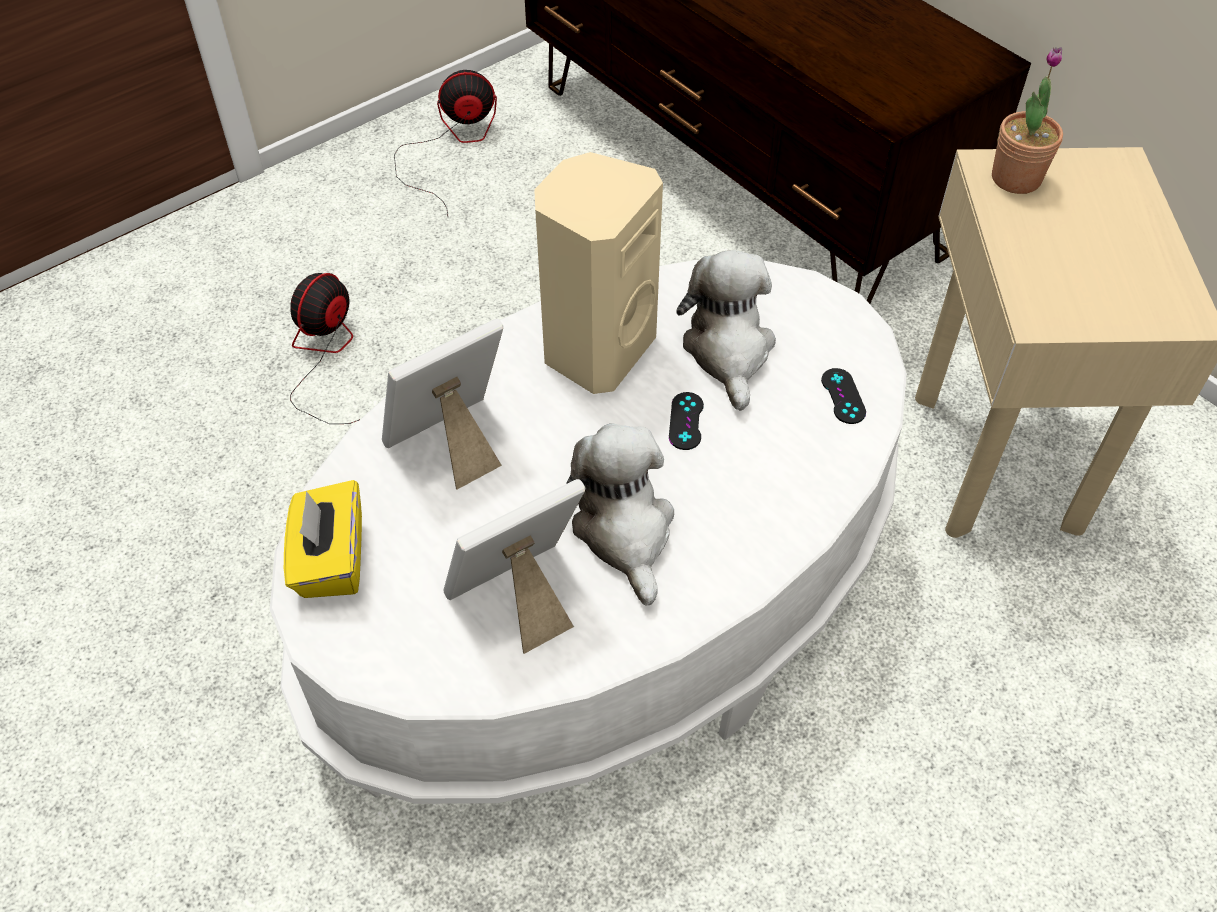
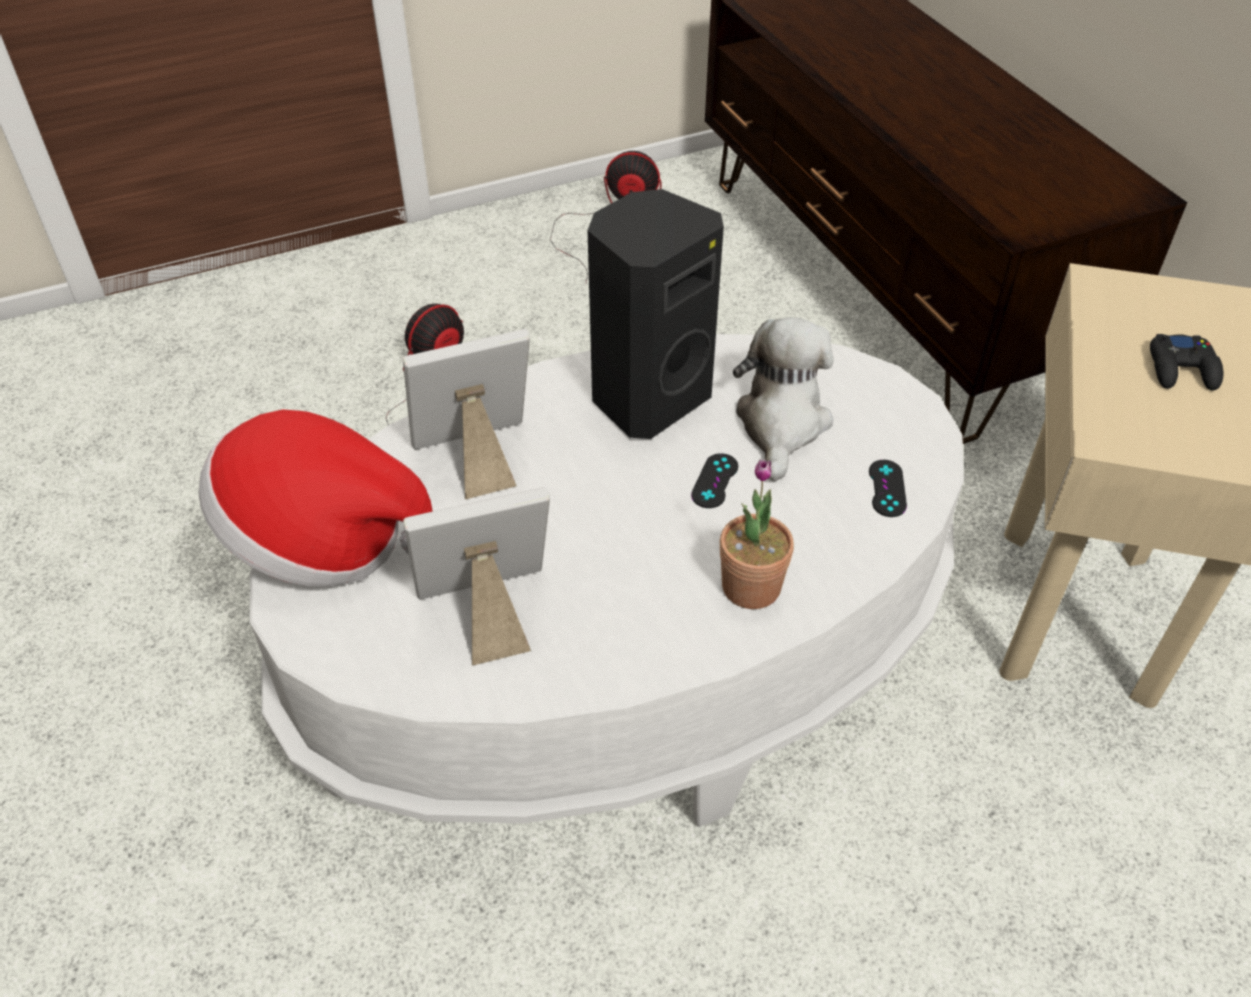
camera: 15 degrees right, 5 degrees down
yellow tissue box [284,480,362,598] -> hat [198,409,433,586]
beige speaker [534,152,663,394] -> black speaker [588,189,724,439]
plush toy [566,424,674,605] -> none
potted plant [992,47,1063,194] -> potted plant moved to [720,459,794,609]
none -> black game controller [1150,334,1223,391]

